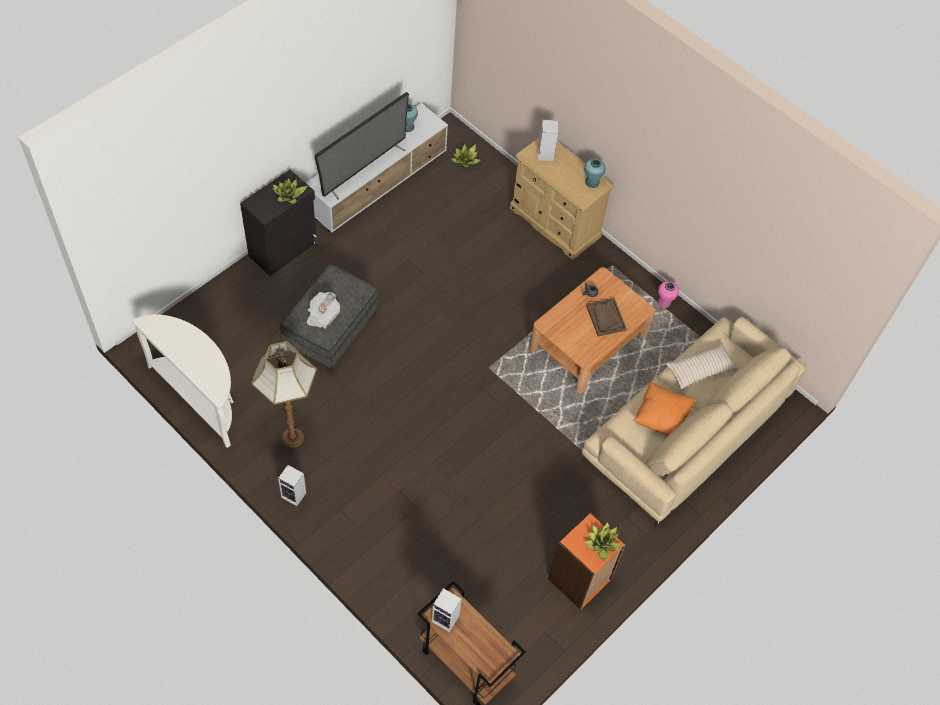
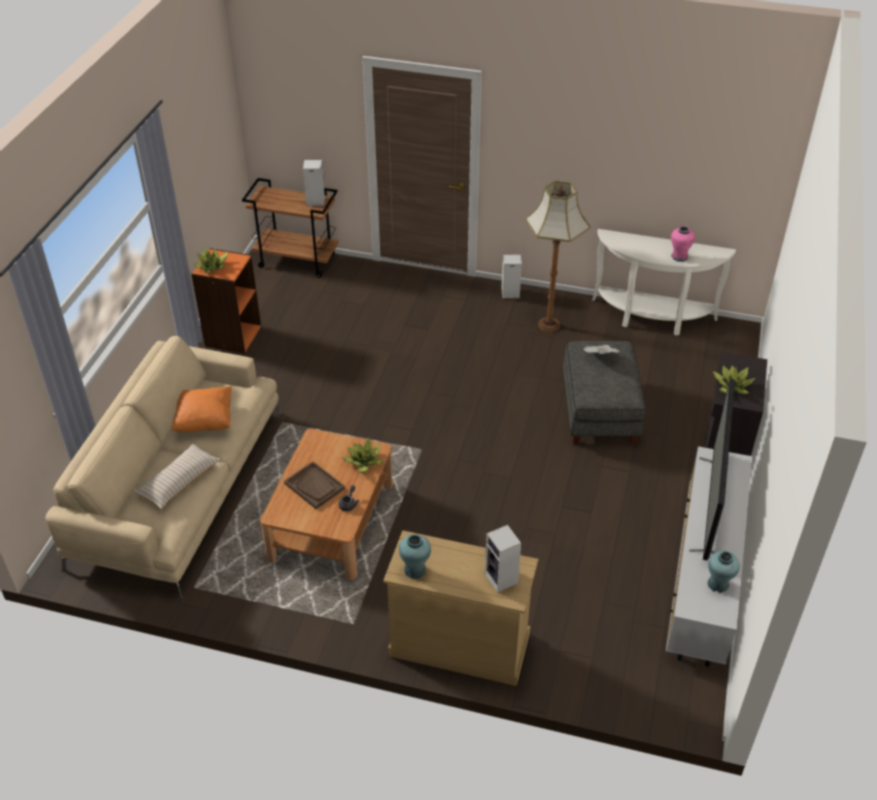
camera: 155 degrees right, 15 degrees down
potted plant [452,144,481,167] -> potted plant moved to [342,438,384,473]
pink vase [657,281,679,308] -> pink vase moved to [671,226,695,262]

